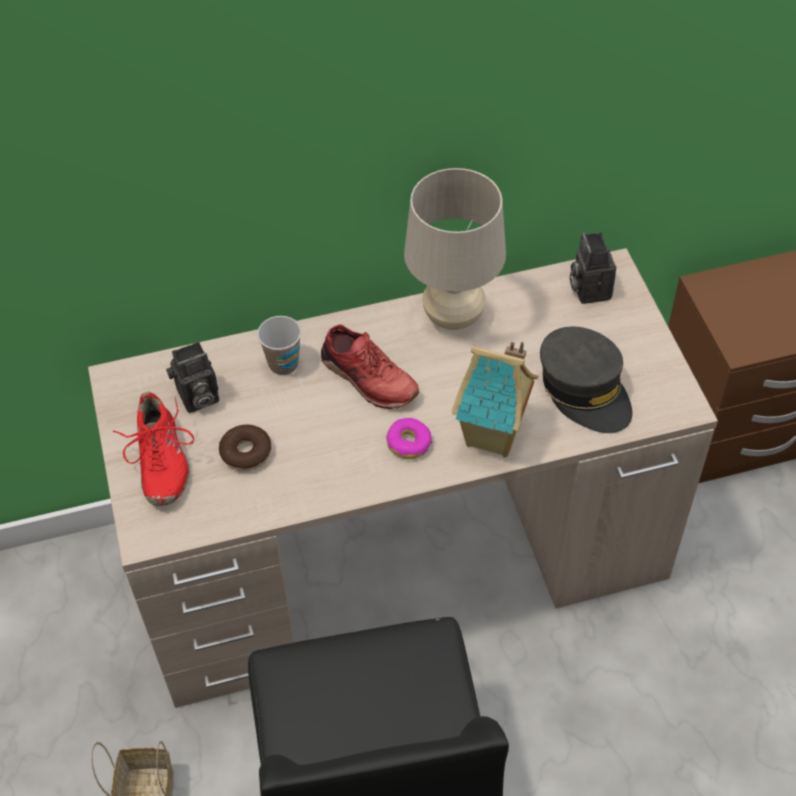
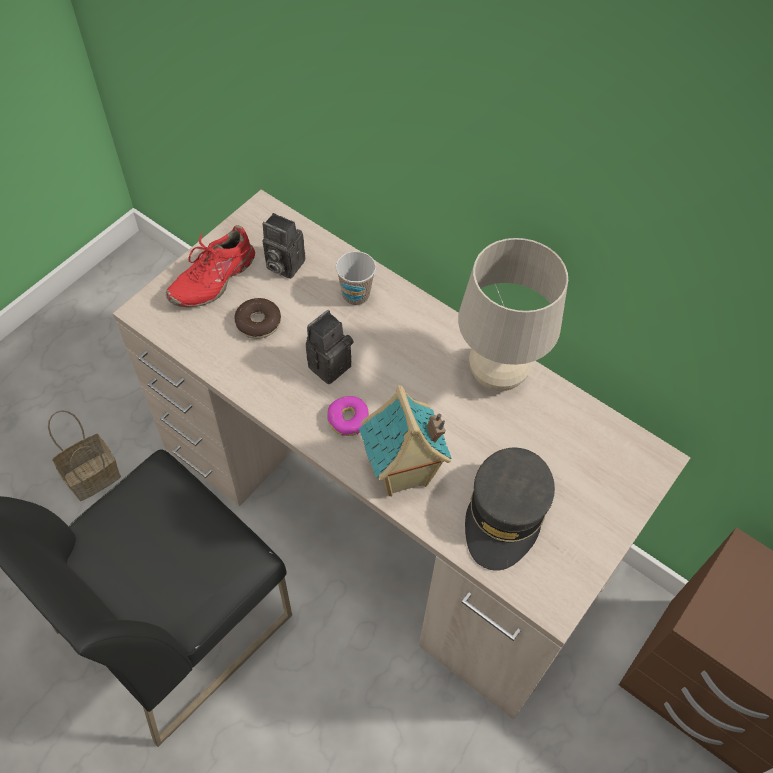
camera: 50 degrees right, 5 degrees up
red shoe [321,324,419,409] -> none
camera [570,232,616,304] -> camera moved to [306,310,353,384]

